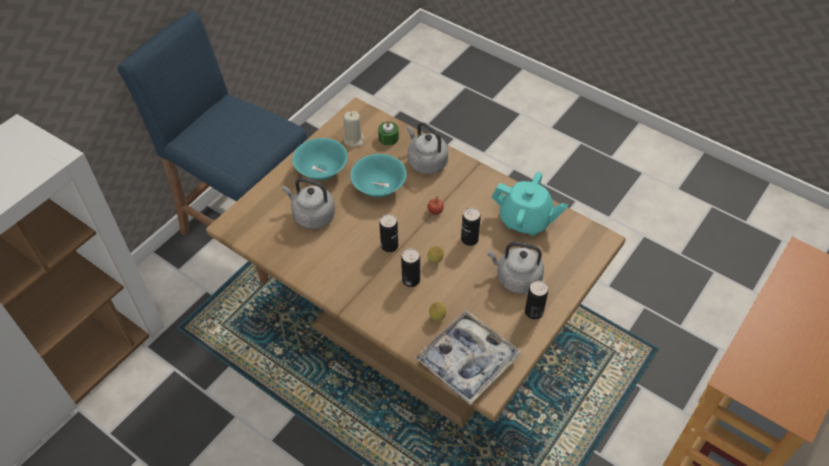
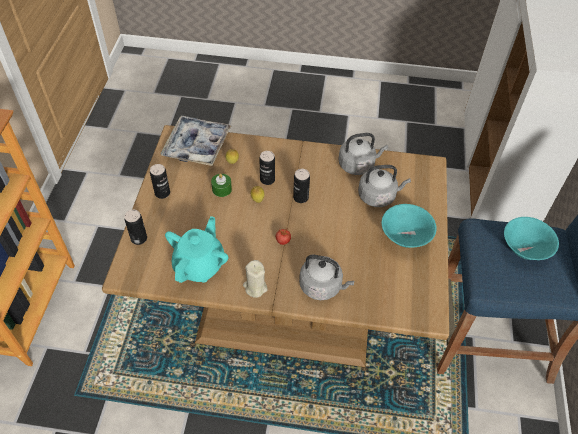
camera: 150 degrees right, 0 degrees up
beige candle [343,111,364,148] -> beige candle moved to [243,260,268,298]
turquoise bowl [350,154,407,197] -> turquoise bowl moved to [504,217,559,260]
green candle [378,120,399,146] -> green candle moved to [211,174,232,197]
can [461,207,481,246] -> can moved to [124,210,147,245]
grey kettle [487,242,544,294] -> grey kettle moved to [338,133,388,175]
turquoise teapot [491,172,568,236] -> turquoise teapot turned 120 degrees clockwise [165,216,228,283]

